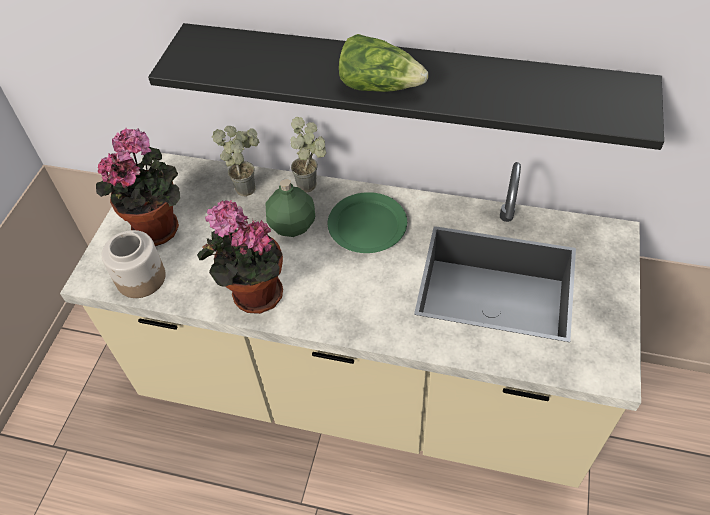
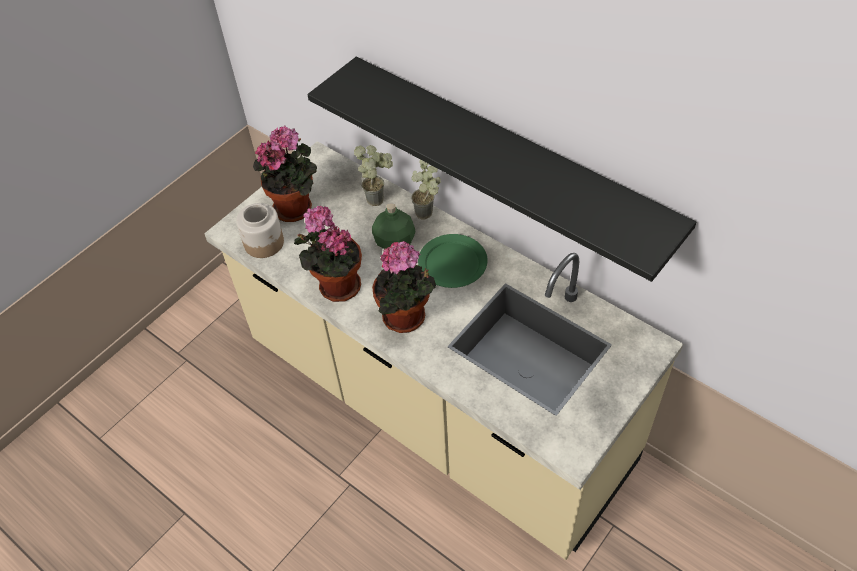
camera: 25 degrees right, 0 degrees up
lettuce [339,34,428,92] -> none
none -> potted plant [372,241,436,333]

